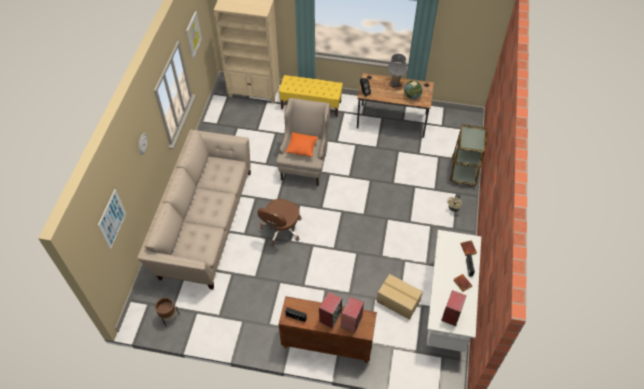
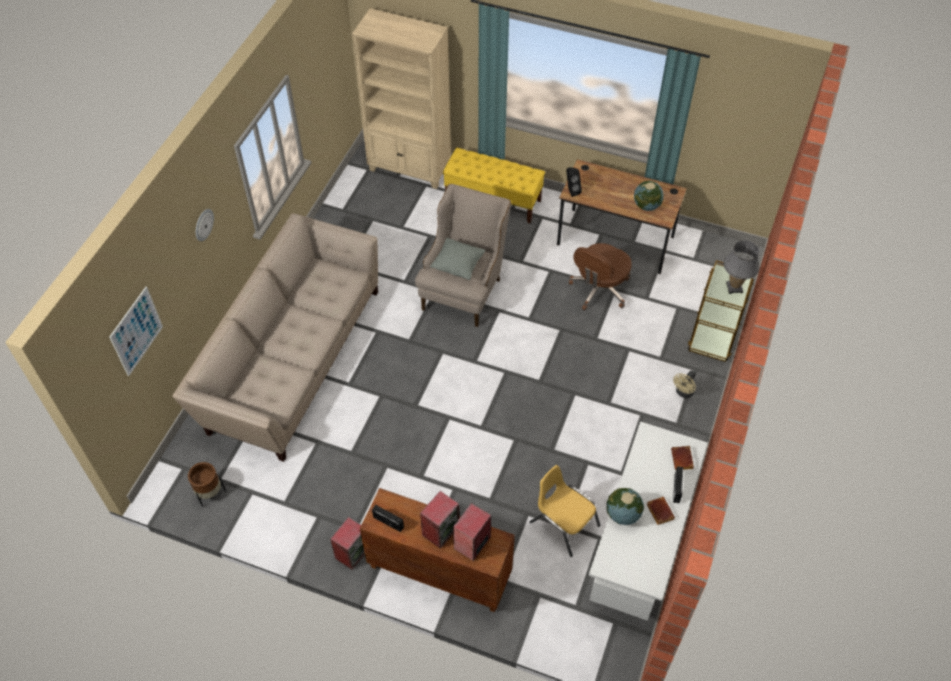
camera: 10 degrees right, 0 degrees up
picture [186,11,202,58] -> none
brown office chair [258,199,301,246] -> brown office chair moved to [569,243,632,310]
orange pillow [286,132,318,157] -> grey pillow [430,238,485,280]
cardboard box [376,274,423,320] -> yellow chair [530,465,600,557]
grey table lamp [387,54,408,87] -> grey table lamp moved to [724,240,760,294]
speaker [441,290,467,326] -> speaker moved to [330,517,365,570]
none -> globe [607,488,644,525]

